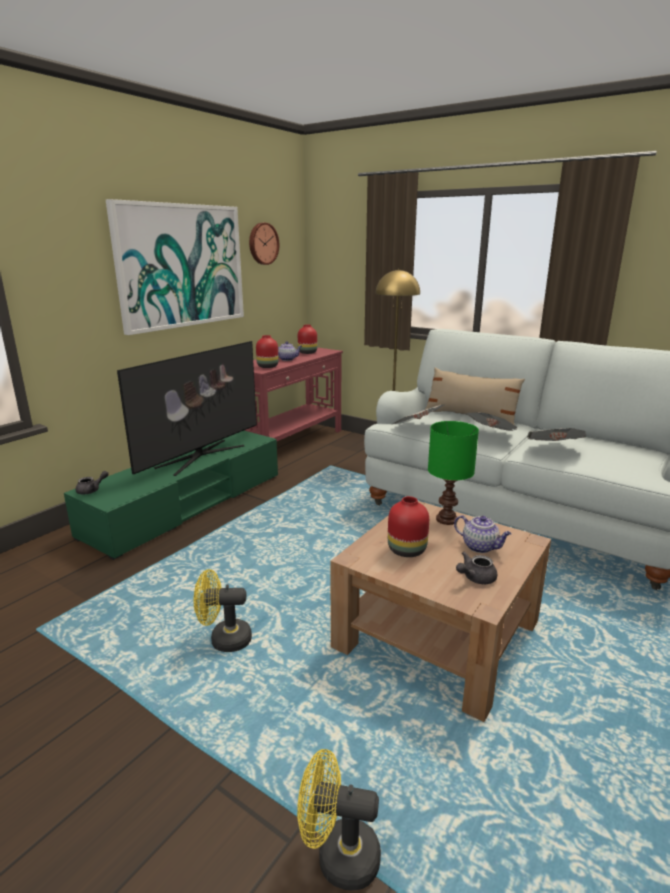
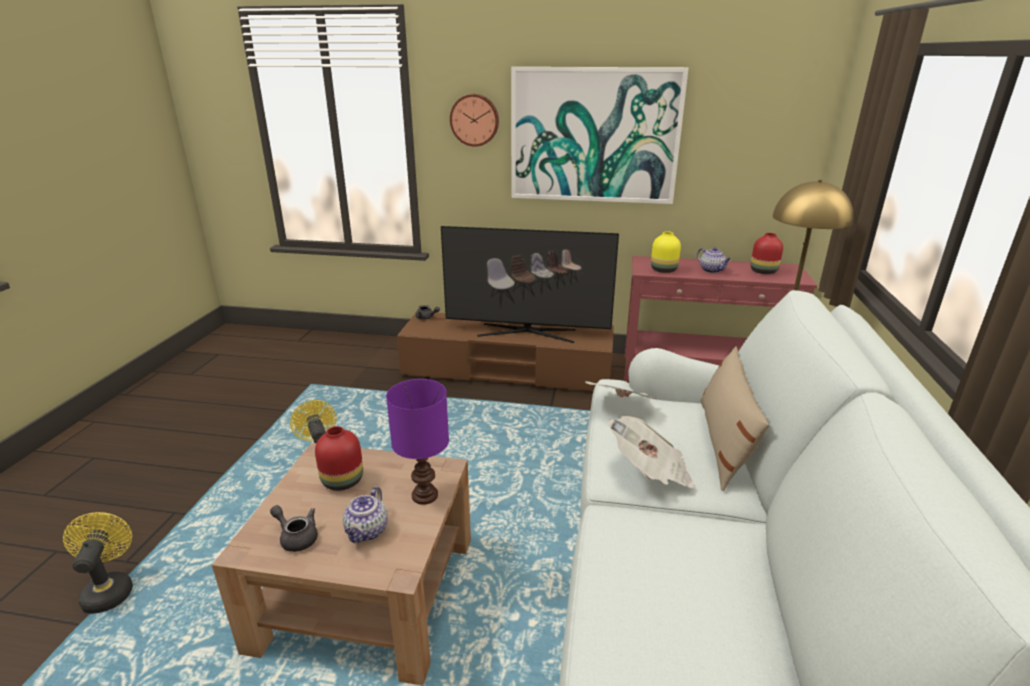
camera: 65 degrees right, 5 degrees up
green tv stand [64,431,278,560] -> brown tv stand [397,313,614,391]
wall clock [249,223,279,265] -> wall clock moved to [450,94,499,147]
red vase [256,335,278,368] -> yellow vase [651,232,681,273]
green table lamp [428,421,479,525] -> purple table lamp [386,379,449,505]
newspaper [527,428,586,441] -> none

